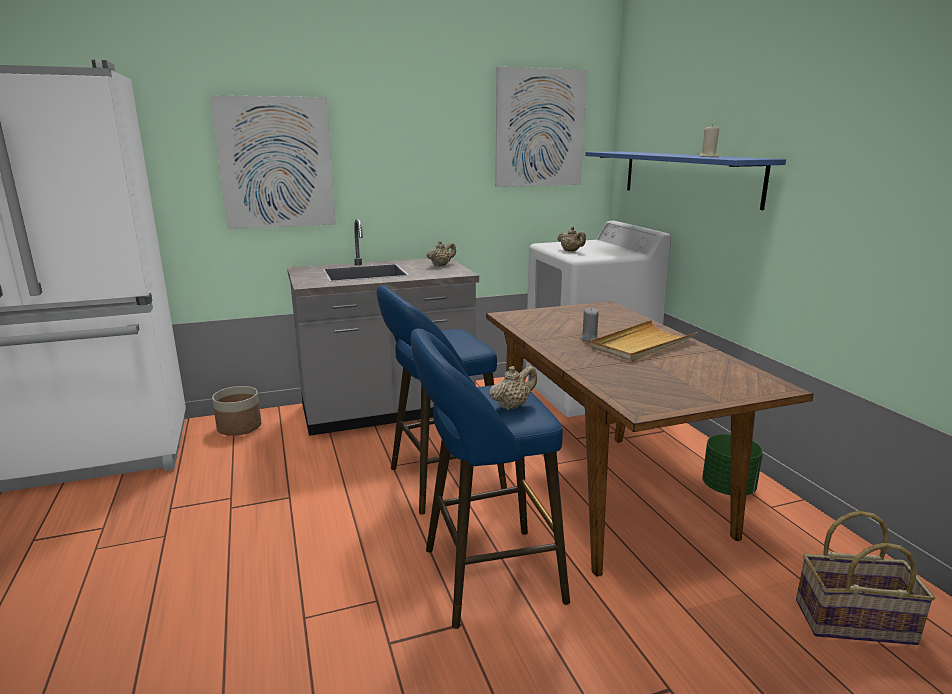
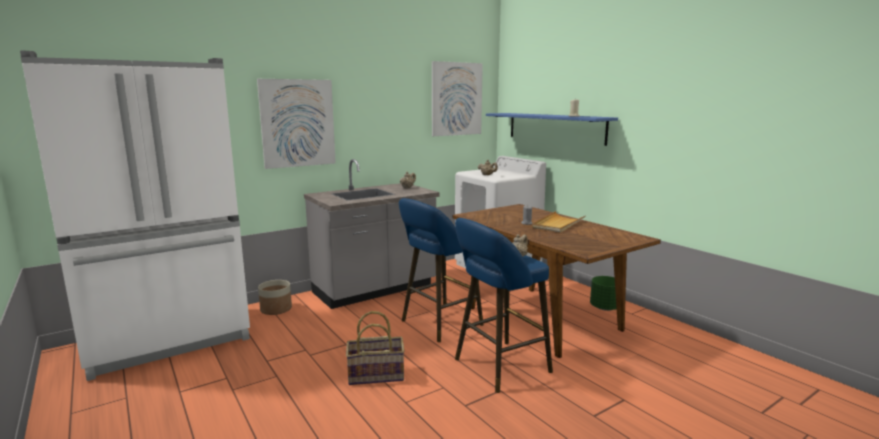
camera: 15 degrees left, 5 degrees down
basket [796,511,935,645] -> basket moved to [346,311,405,385]

